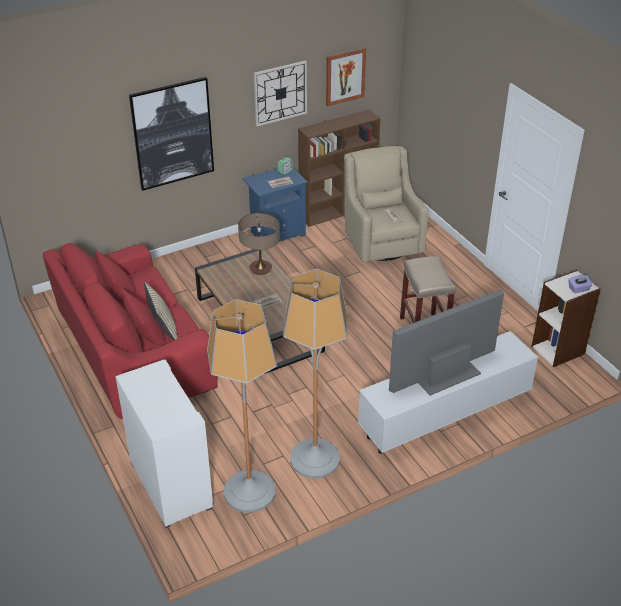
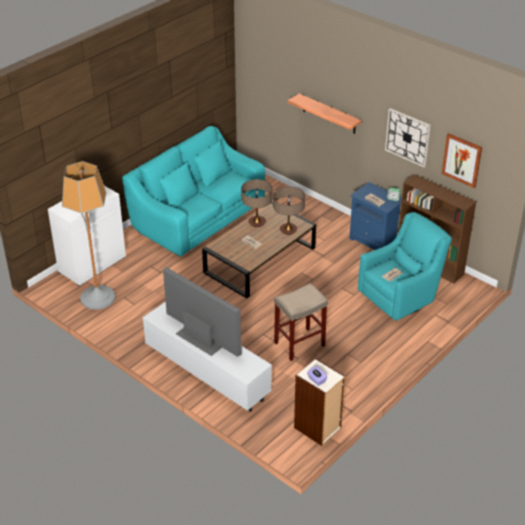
camera: 70 degrees right, 0 degrees up
red sofa [43,243,218,419] -> turquoise sofa [122,126,265,257]
picture [129,77,214,191] -> shelf [288,94,362,134]
beige pillow [144,282,178,340] -> none
floor lamp [283,269,347,478] -> none
beige armchair [344,146,428,263] -> turquoise armchair [358,212,452,321]
none -> table lamp [241,179,273,227]

